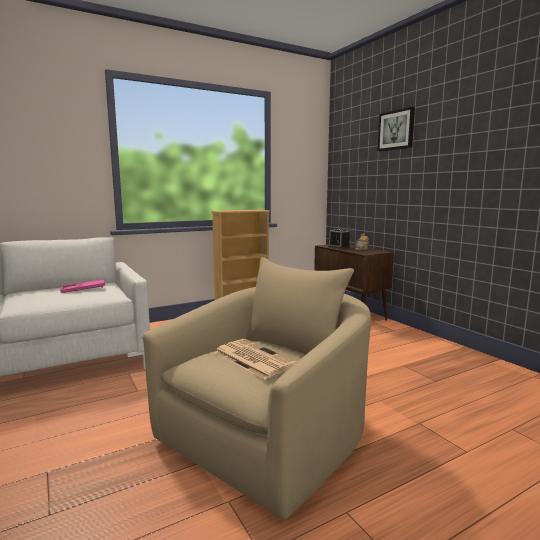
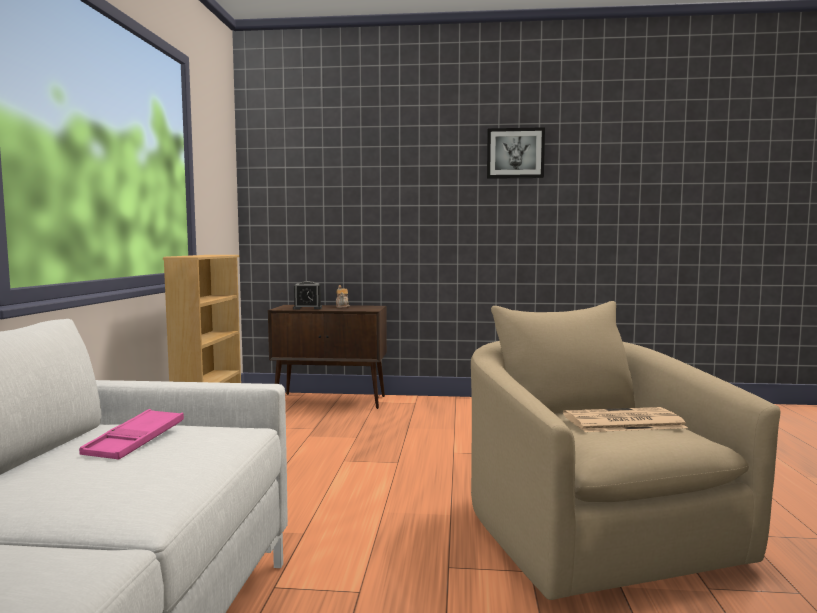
camera: 55 degrees left, 5 degrees down
picture [377,107,415,151] -> picture moved to [487,127,545,179]

